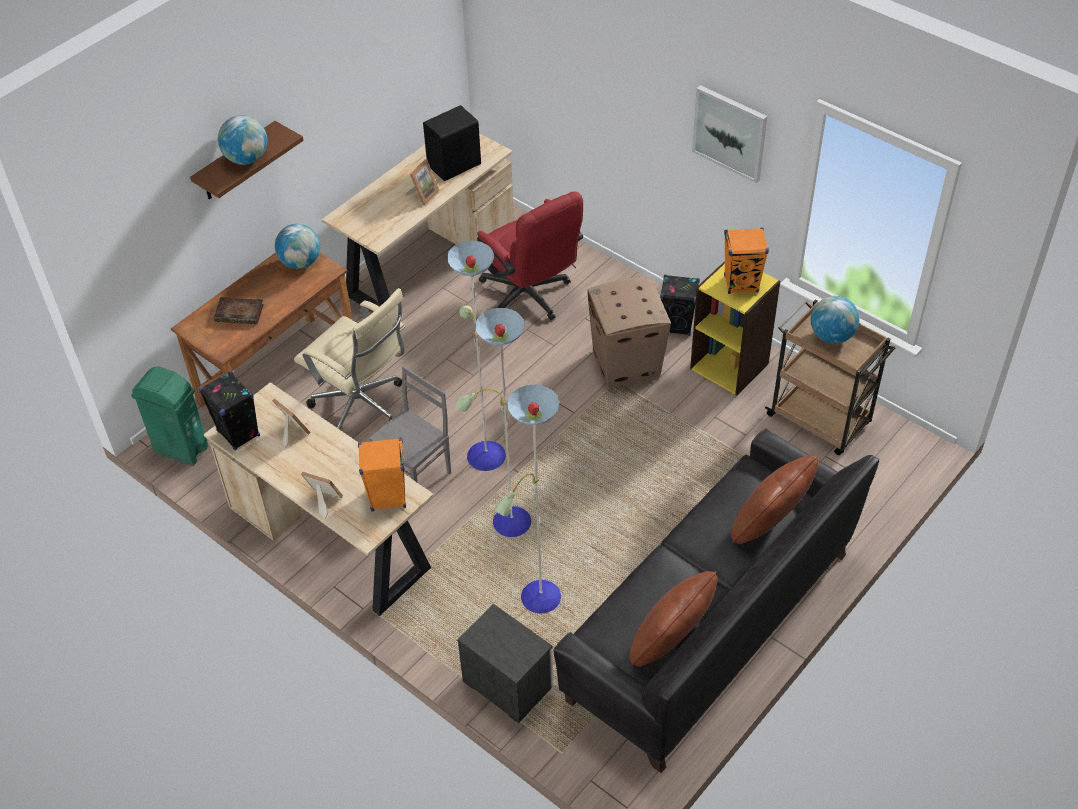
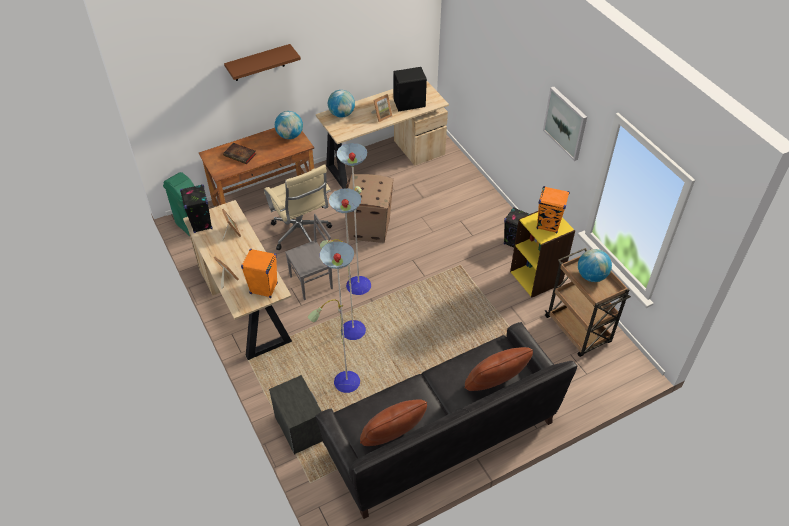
camera: 20 degrees right, 0 degrees up
globe [218,115,267,165] -> globe moved to [328,90,355,118]
red office chair [477,191,583,320] -> none
cardboard box [588,277,671,388] -> cardboard box moved to [346,174,393,243]

